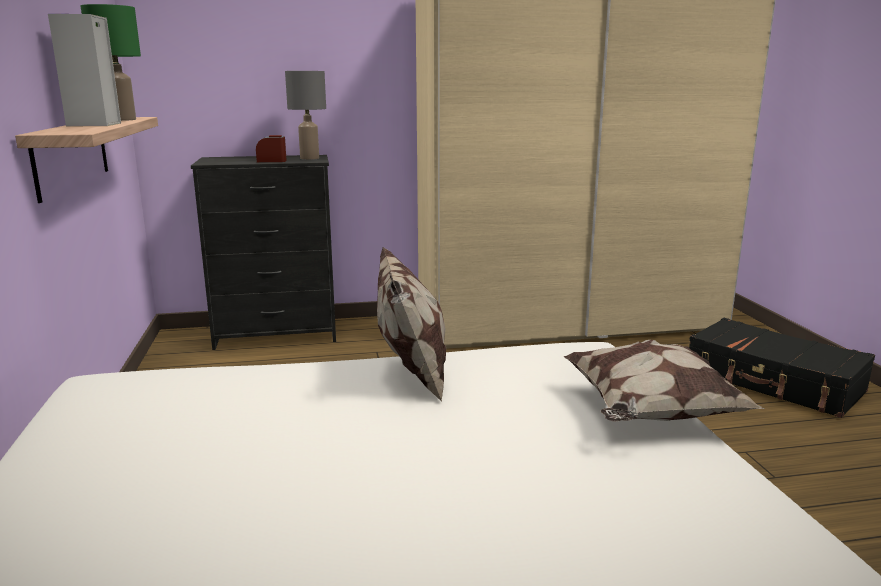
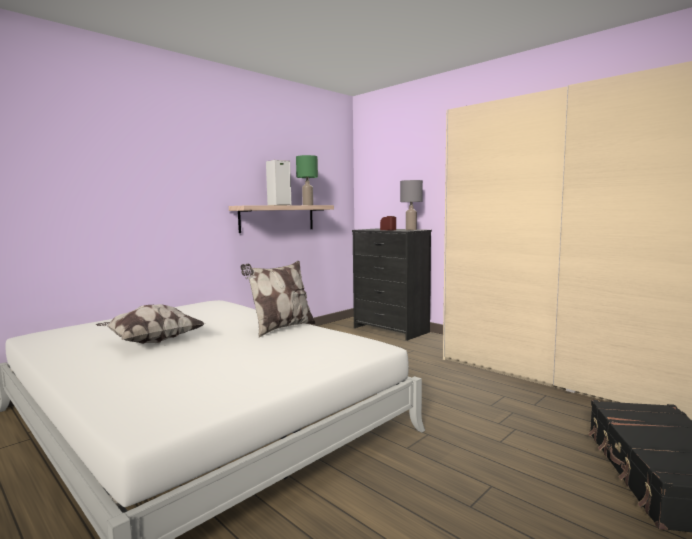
camera: 55 degrees right, 10 degrees down
pillow [564,340,765,421] -> pillow moved to [96,304,205,344]

